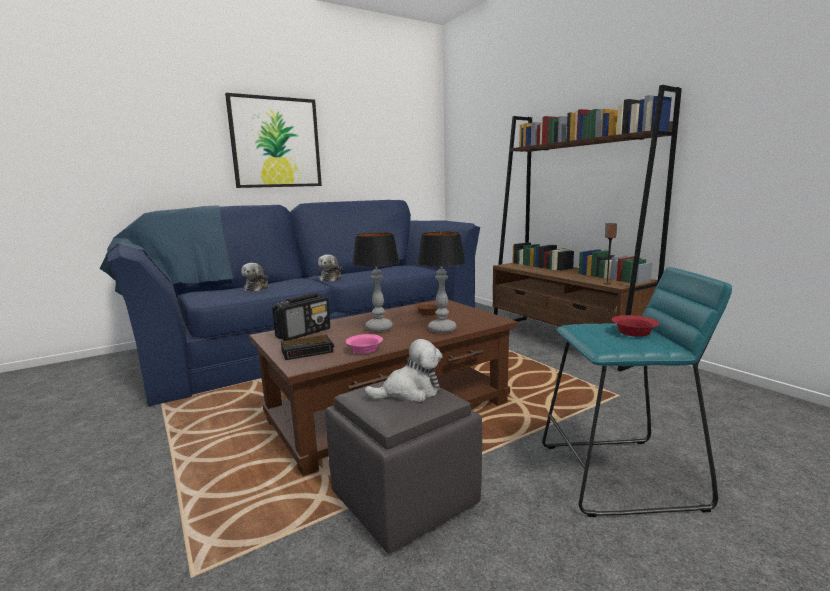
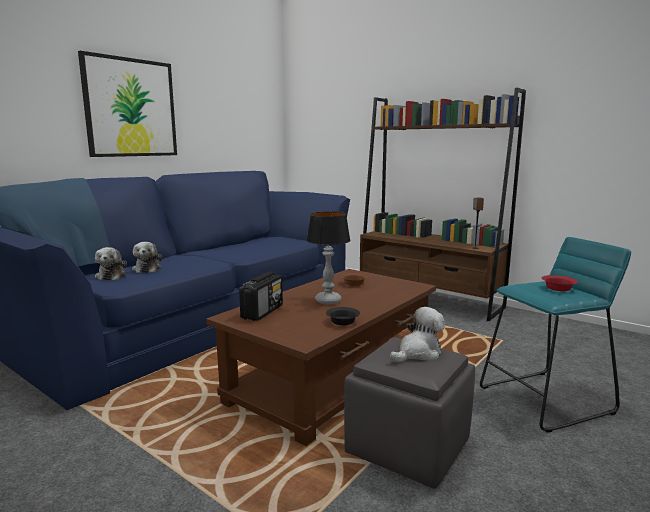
camera: 20 degrees left, 0 degrees up
alarm clock [281,335,334,360] -> none
plush toy [318,255,342,282] -> plush toy moved to [95,247,127,280]
pink bowl [346,334,383,354] -> black bowl [326,307,360,325]
table lamp [417,232,465,333] -> none

